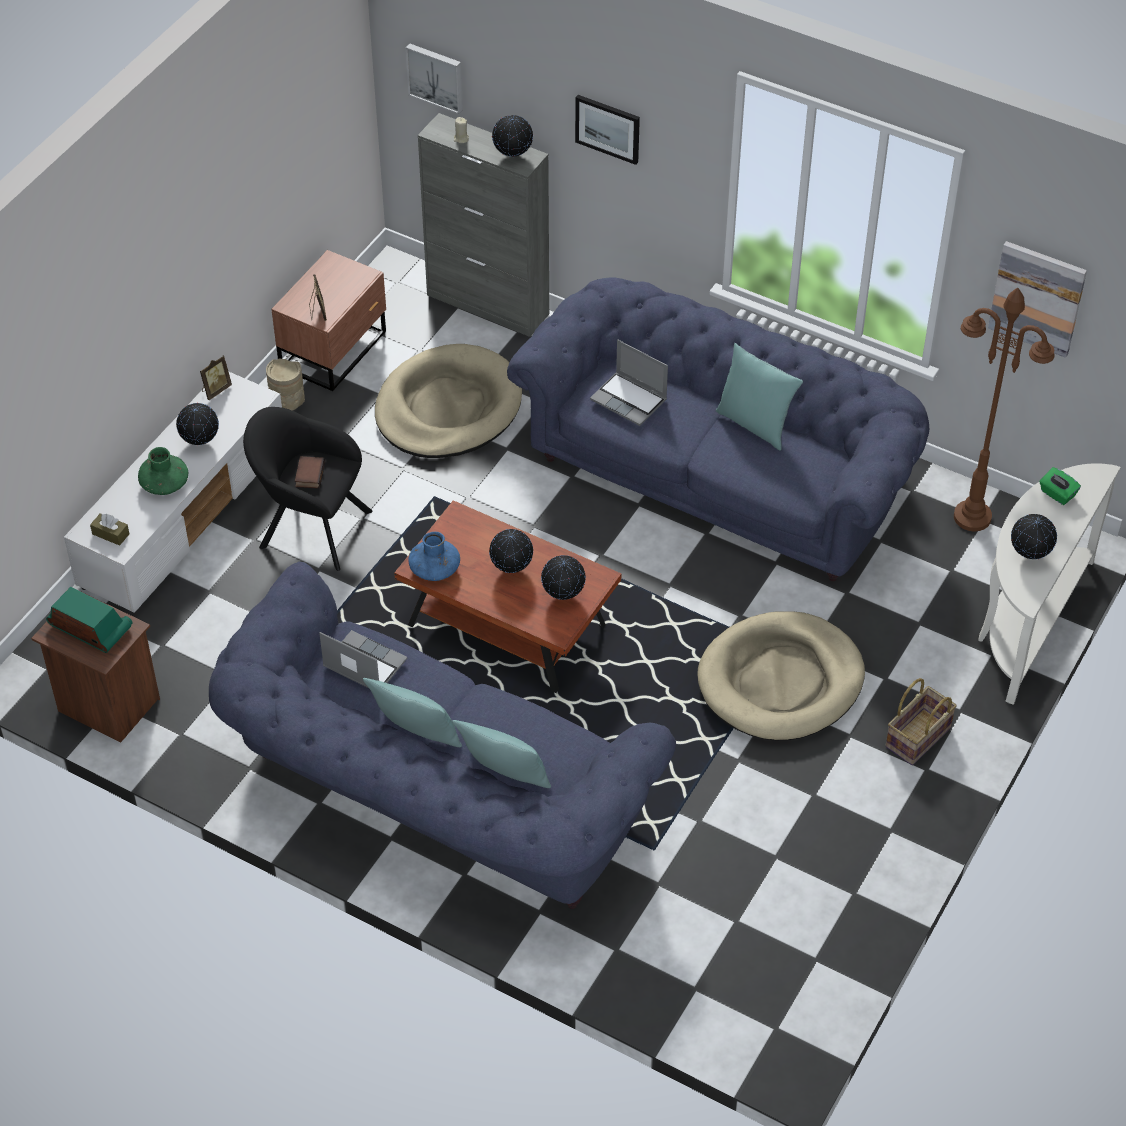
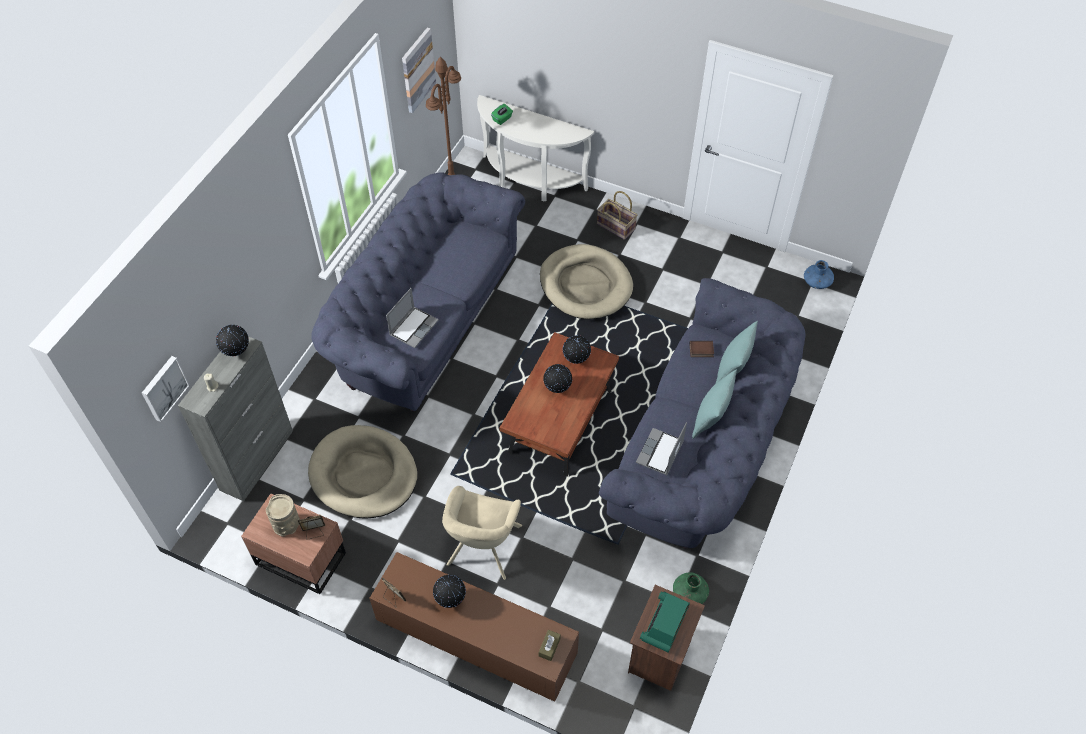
camera: 95 degrees left, 5 degrees up
white tv stand [64,371,282,613] -> brown tv stand [369,552,579,702]
green vase [138,447,188,495] -> green vase moved to [673,572,709,604]
black armchair [243,407,373,571] -> beige armchair [442,486,522,580]
beige vase [266,359,305,411] -> beige vase moved to [266,494,300,537]
book [295,456,325,489] -> book moved to [689,341,714,357]
blue vase [408,532,460,581] -> blue vase moved to [804,260,834,289]
picture [575,95,640,165] -> none
turquoise pillow [716,343,803,451] -> none
globe [1011,514,1057,559] -> none

